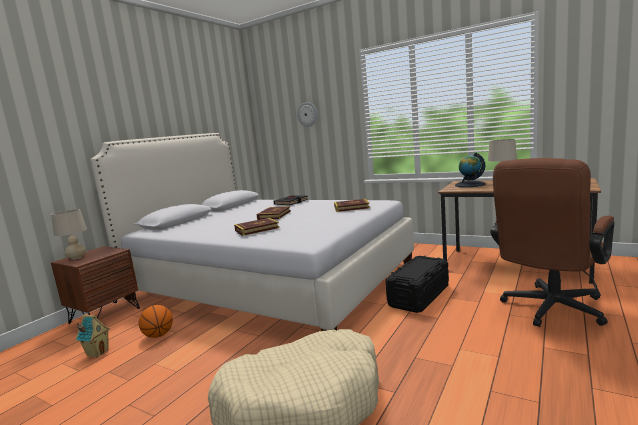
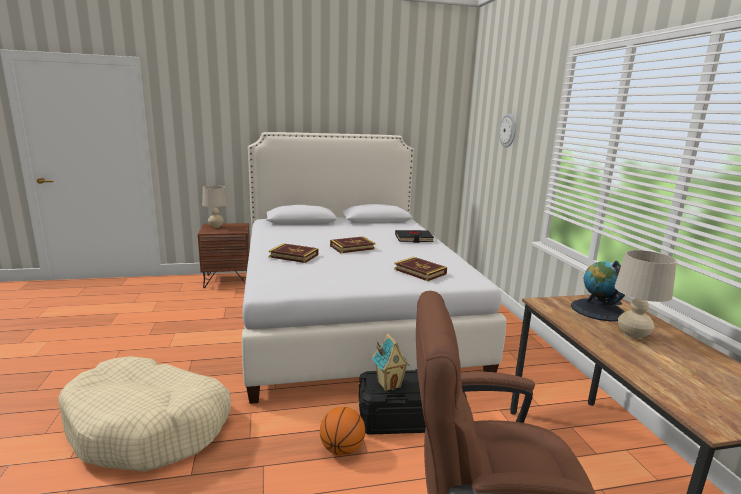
camera: 45 degrees right, 5 degrees up
toy house [75,314,110,358] -> toy house moved to [372,333,410,391]
basketball [139,305,173,338] -> basketball moved to [320,407,365,456]

